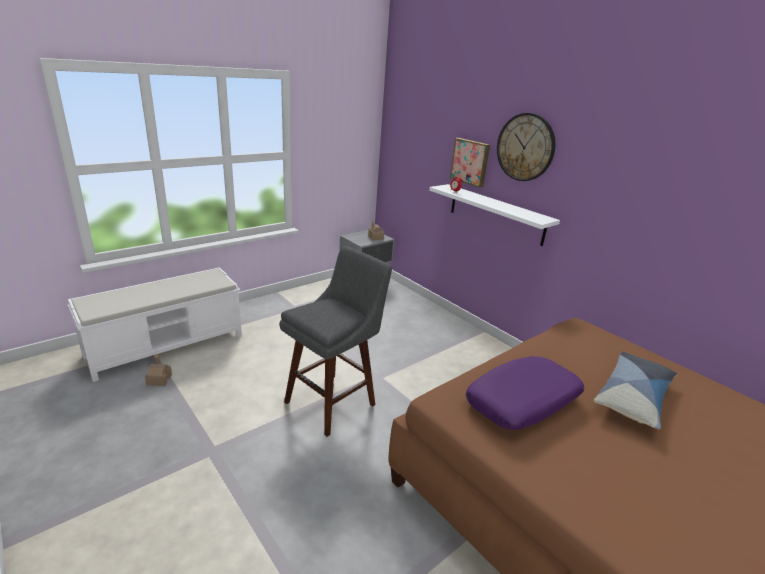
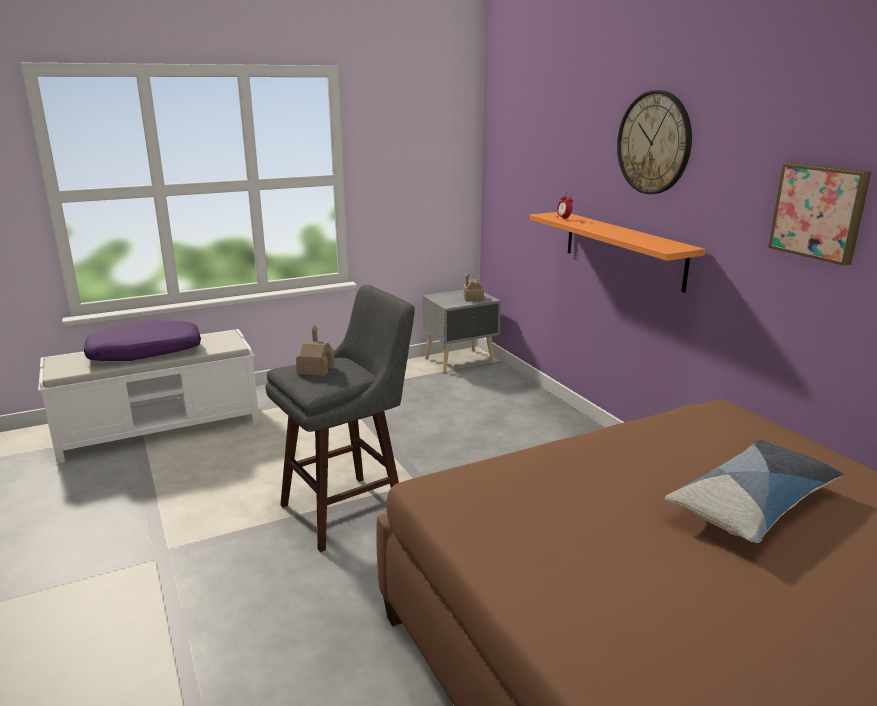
camera: 15 degrees right, 5 degrees down
toy house [145,354,172,386] -> toy house moved to [296,325,335,376]
white shelf [429,184,560,246] -> orange shelf [530,212,705,293]
picture [450,138,490,187] -> picture moved to [768,163,871,266]
purple pillow [466,356,584,430] -> purple pillow moved to [84,320,201,361]

